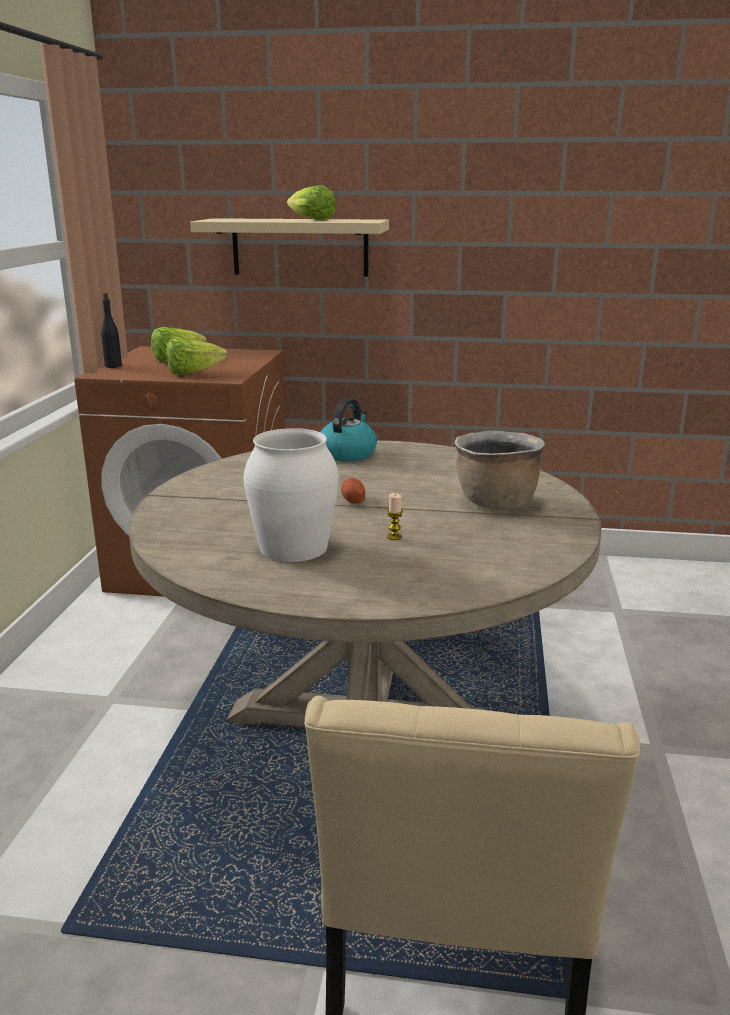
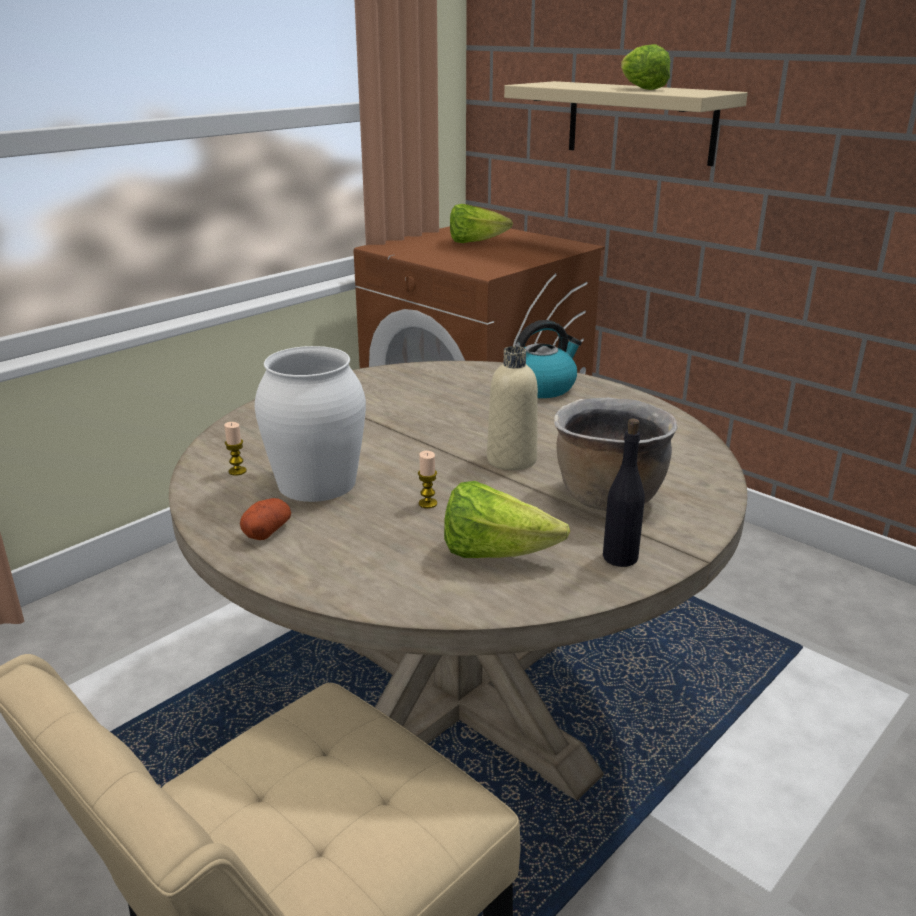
camera: 35 degrees right, 5 degrees up
black bottle [101,293,122,368] -> black bottle moved to [603,418,645,567]
lettuce [166,337,228,375] -> lettuce moved to [444,481,570,558]
potato [341,478,365,504] -> potato moved to [240,498,291,540]
none -> candle [224,422,246,476]
none -> beige bottle [487,346,538,470]

